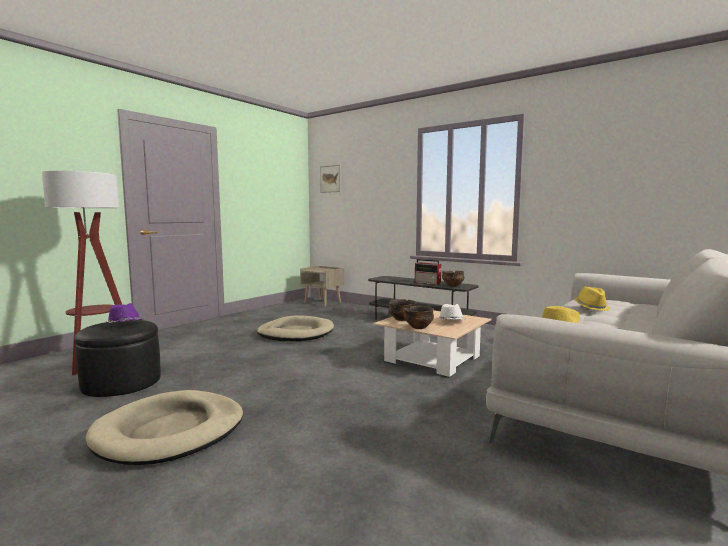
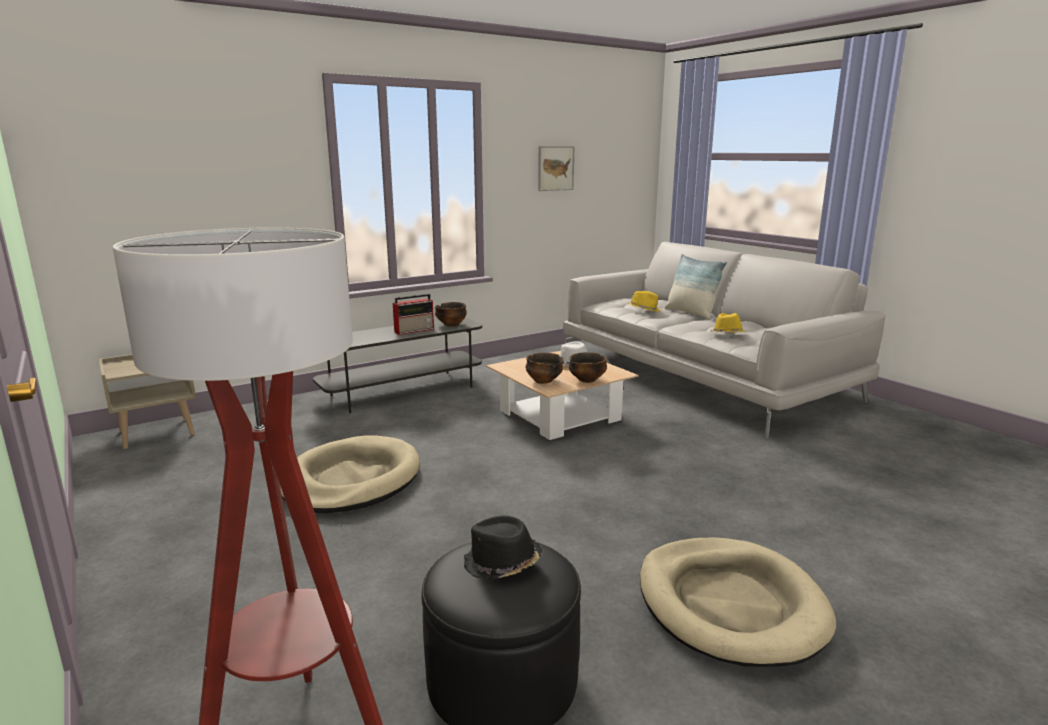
camera: 70 degrees left, 10 degrees up
purple hat [105,303,143,323] -> black hat [464,515,542,580]
picture [320,165,341,193] -> picture moved to [538,146,574,191]
none -> pillow [664,254,727,319]

